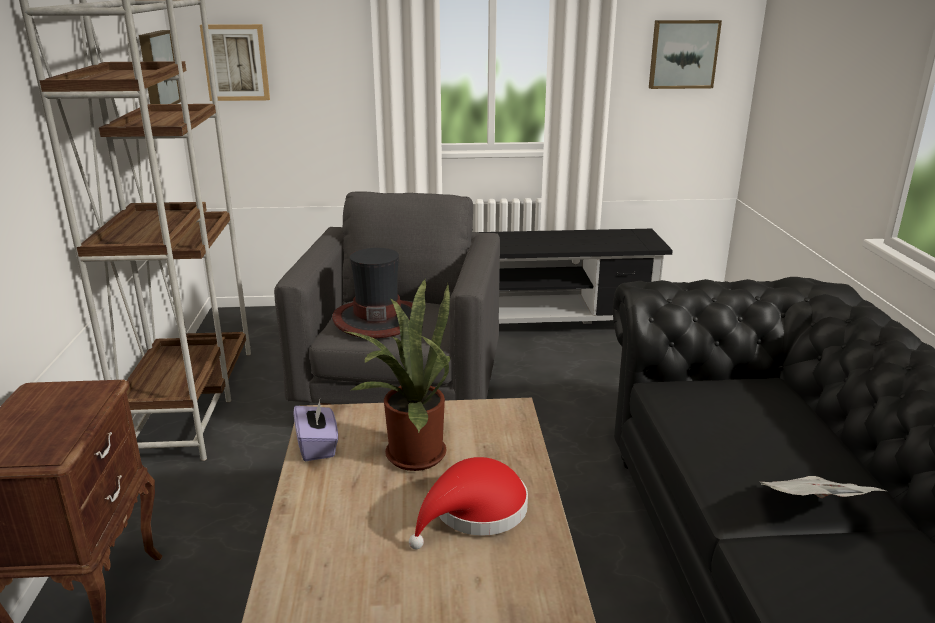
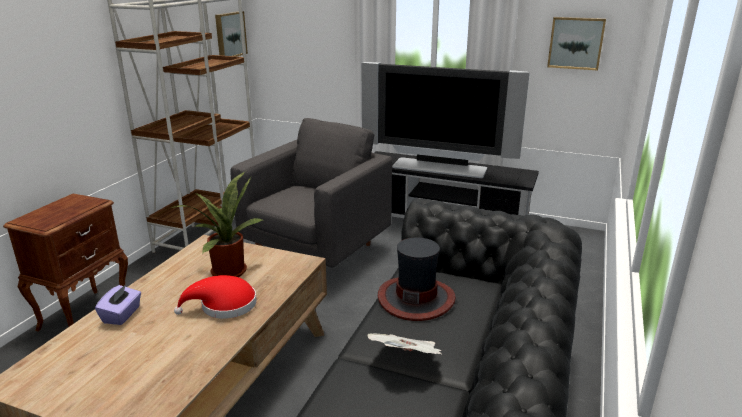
camera: 25 degrees right, 0 degrees up
picture [200,24,270,101] -> none
purple tissue box [293,400,338,461] -> purple tissue box moved to [95,284,141,325]
hat [332,248,413,338] -> hat moved to [378,237,456,321]
none -> television [361,62,530,178]

